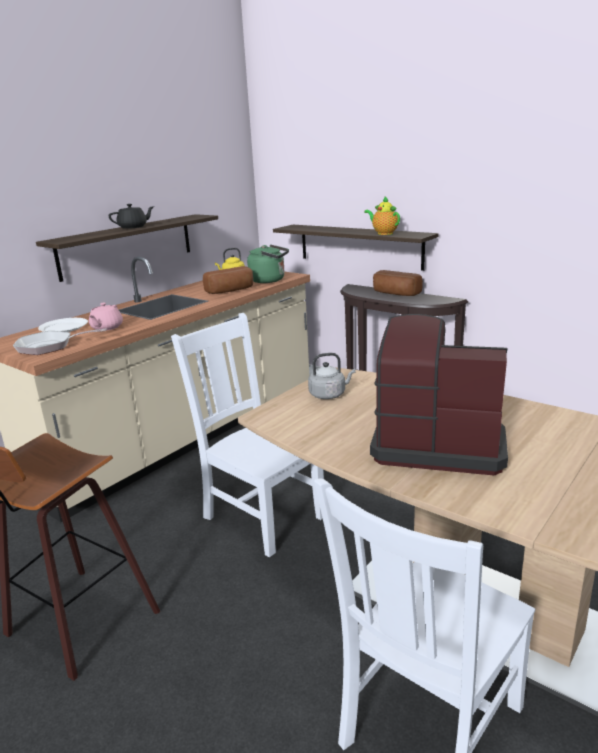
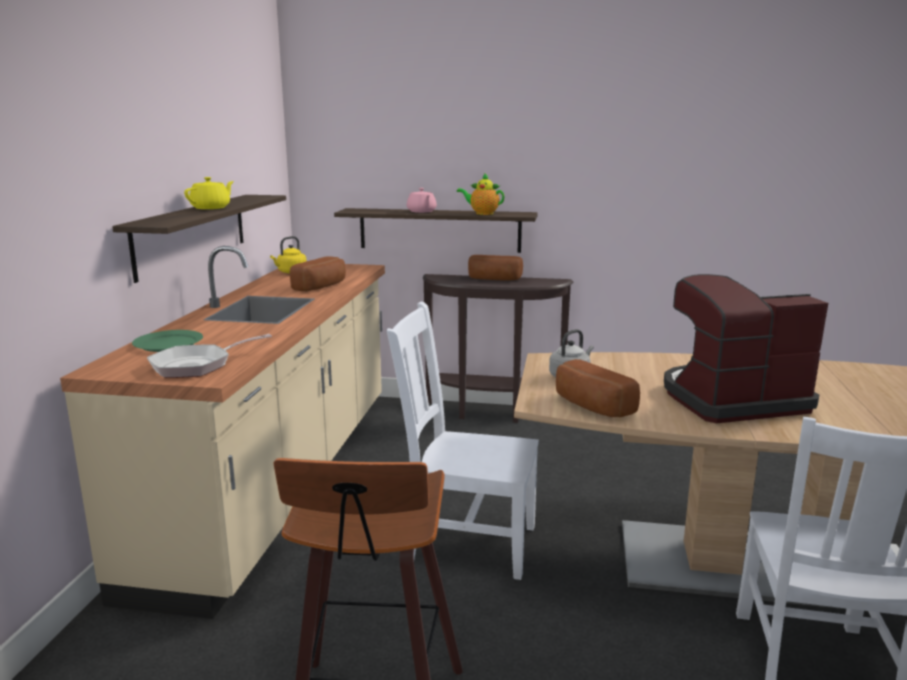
camera: 30 degrees left, 5 degrees down
white plate [38,318,88,332] -> green plate [132,330,203,352]
pink teapot [89,303,123,331] -> pink teapot moved to [407,188,437,213]
black teapot [109,204,154,229] -> yellow teapot [184,177,234,209]
green kettle [247,245,289,283] -> none
none -> bread [556,359,640,417]

